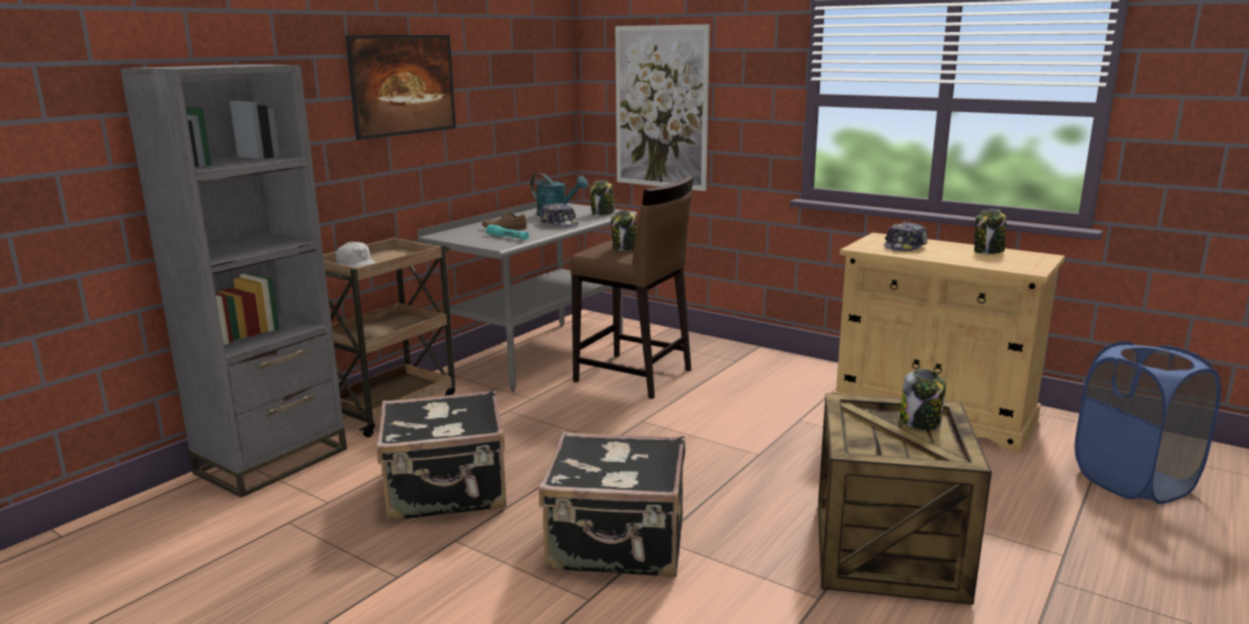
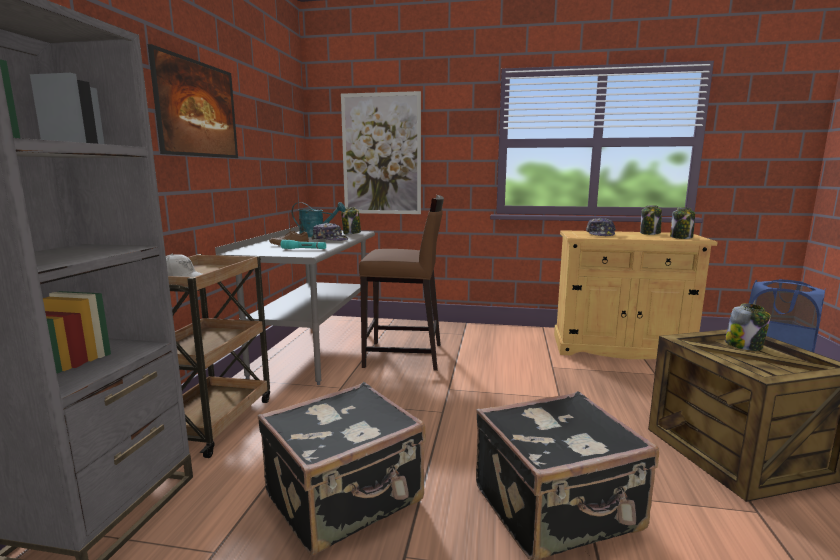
camera: 25 degrees left, 5 degrees down
jar [611,210,637,251] -> jar moved to [670,207,695,239]

